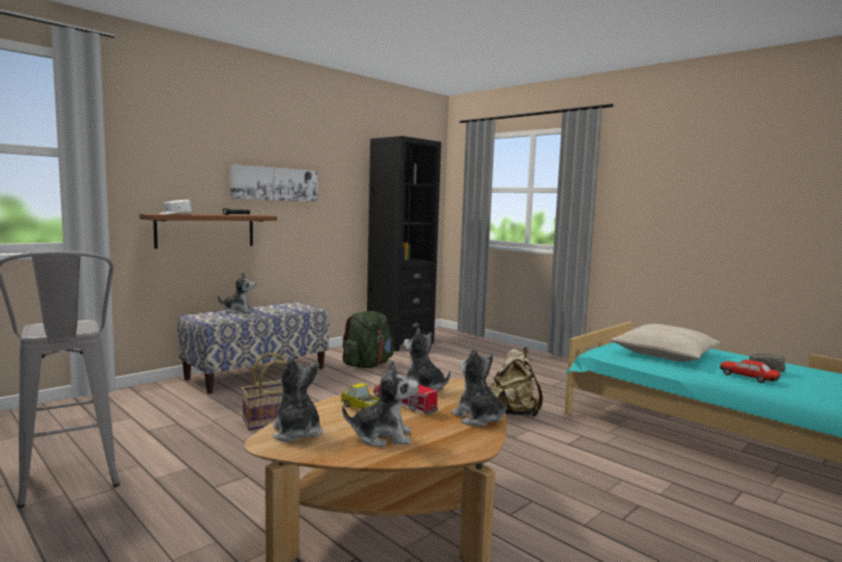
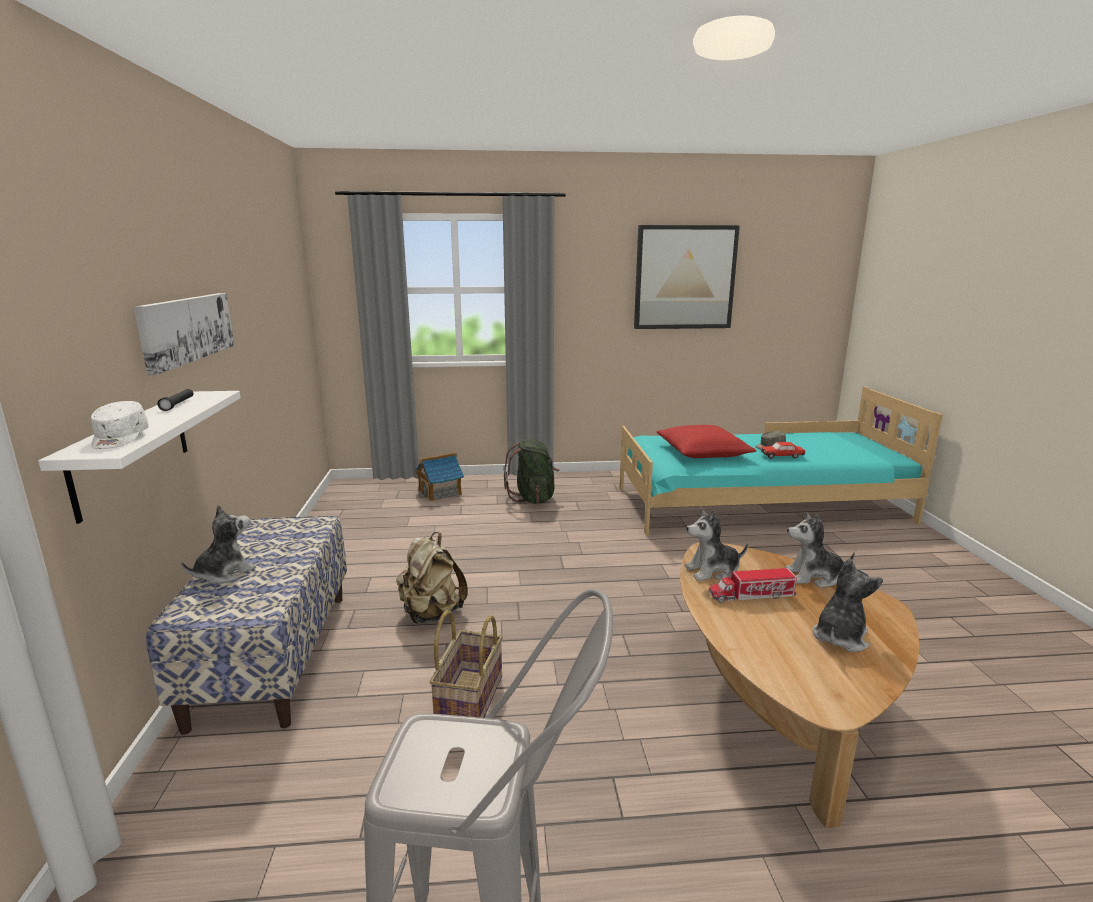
camera: 50 degrees left, 10 degrees up
brown shelf [139,214,277,249] -> white shelf [38,391,241,524]
plush toy [273,356,323,442] -> none
toy truck [341,383,379,410] -> none
green backpack [342,311,394,368] -> green backpack moved to [503,439,559,504]
black bookcase [367,136,441,351] -> none
beige backpack [489,347,543,417] -> beige backpack moved to [396,532,468,624]
beige pillow [611,324,721,362] -> red pillow [656,425,756,458]
none -> toy house [415,452,464,501]
none -> picture [634,225,740,329]

